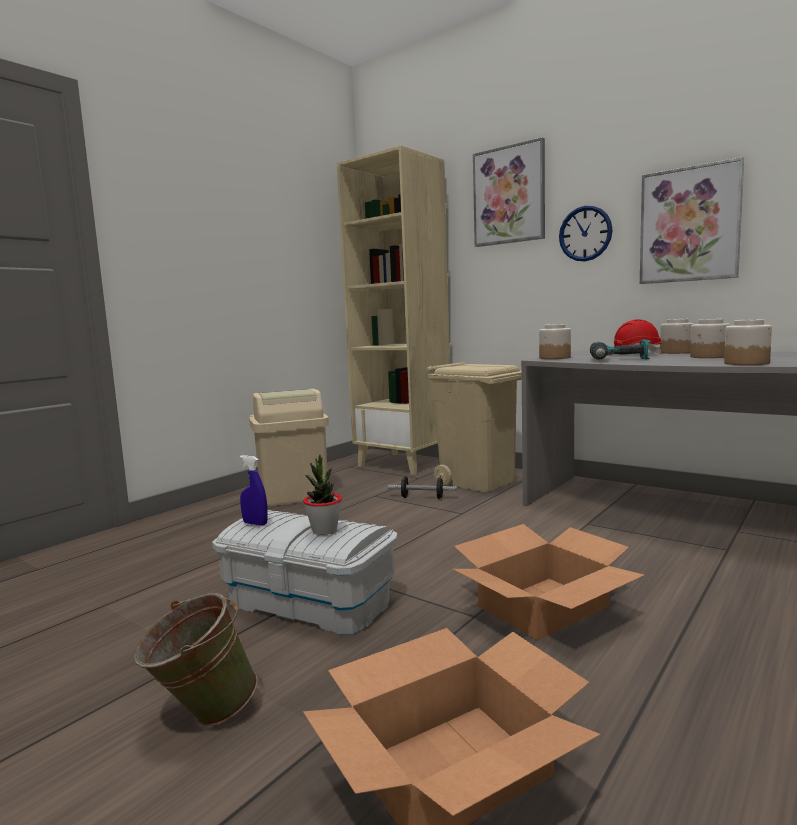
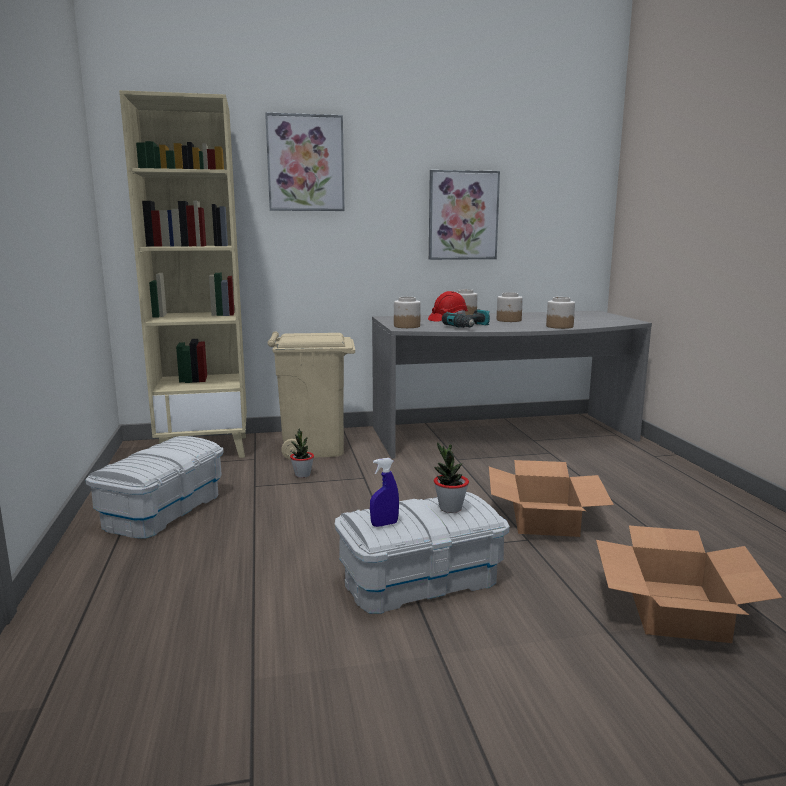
camera: 50 degrees left, 5 degrees up
green bucket [134,593,258,726] -> none
beige trash can [249,389,329,506] -> white storage box [85,436,224,539]
dumbbell [388,477,457,499] -> potted plant [290,429,314,478]
wall clock [559,206,613,261] -> none

